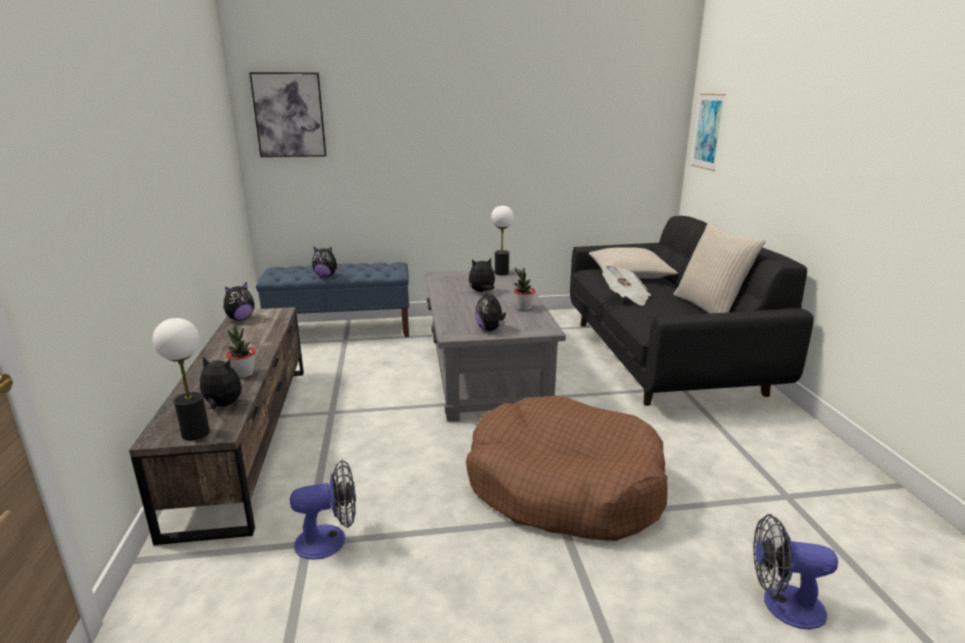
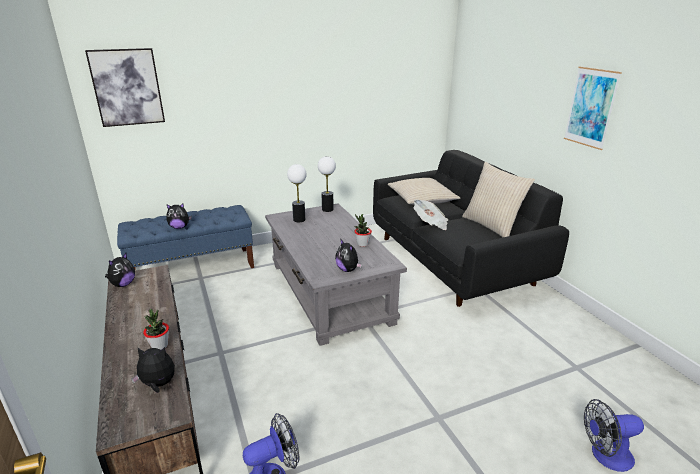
camera: 15 degrees left, 5 degrees up
table lamp [153,318,210,441] -> table lamp moved to [287,164,307,222]
brown dog bed [466,396,667,541] -> none
plush toy [469,258,495,292] -> none
picture [691,94,726,171] -> picture moved to [564,67,622,150]

